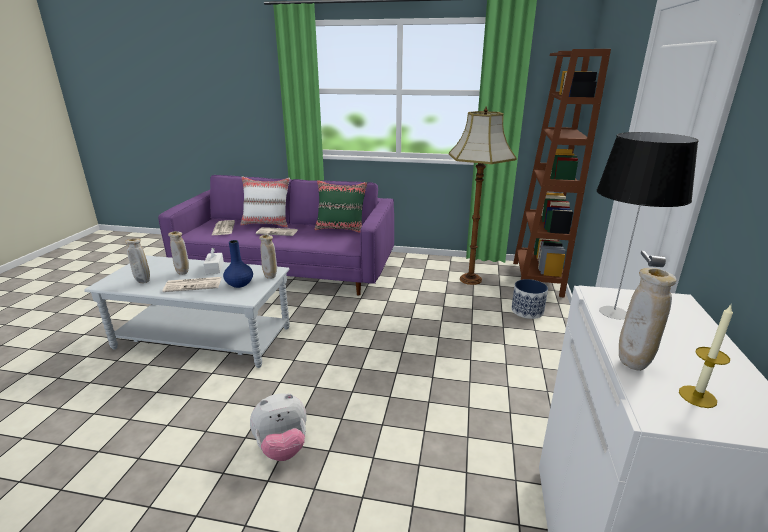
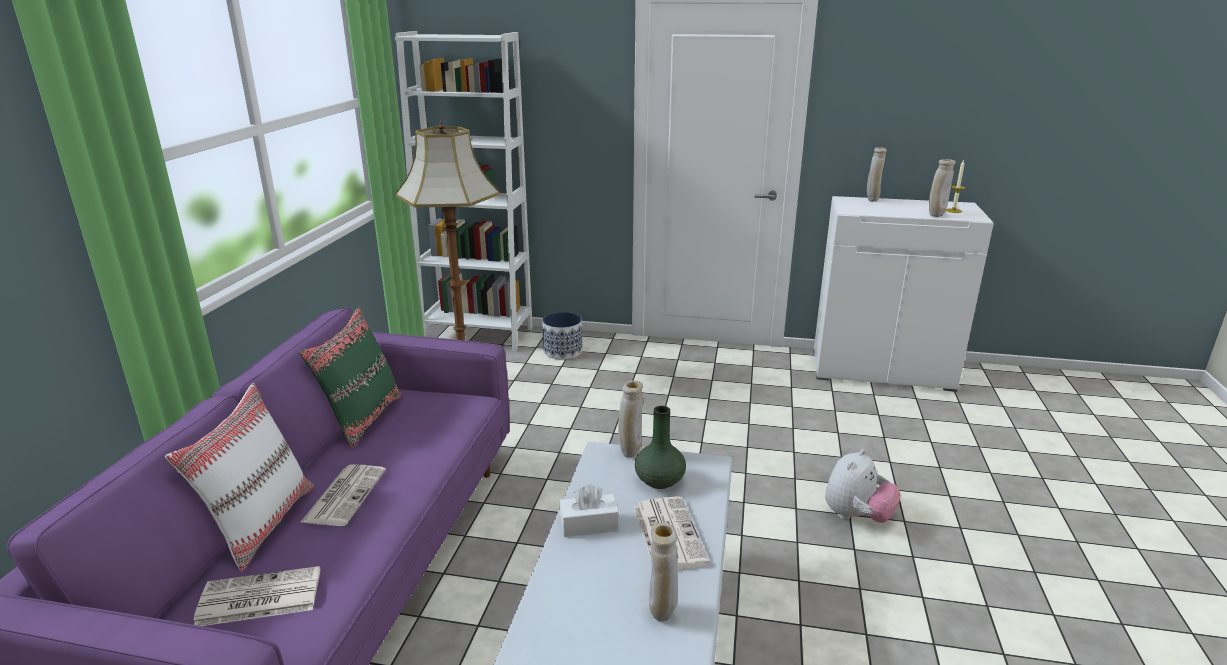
camera: 90 degrees left, 0 degrees up
beige vase [168,231,189,275] -> beige vase moved to [867,147,887,202]
blue vase [223,240,253,288] -> green vase [635,406,686,489]
plush toy [250,393,306,461] -> plush toy turned 60 degrees clockwise [825,449,901,523]
brown bookcase [513,49,611,297] -> white bookcase [395,31,533,351]
table lamp [597,132,698,320] -> none

